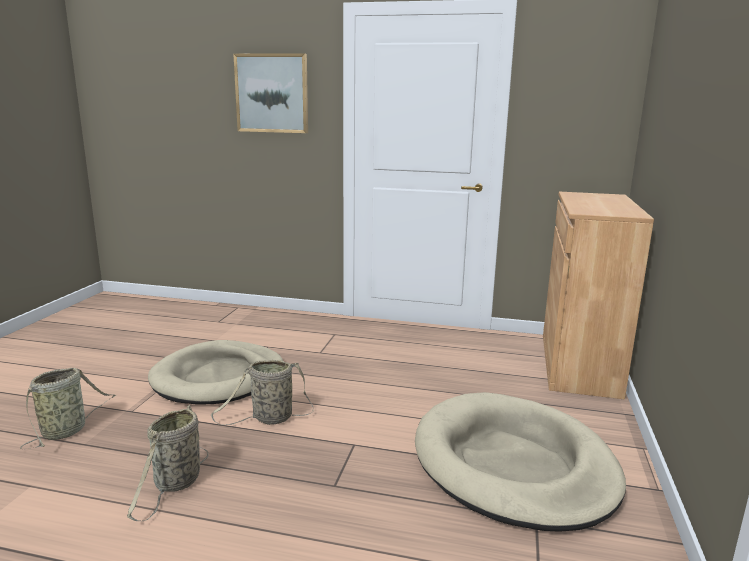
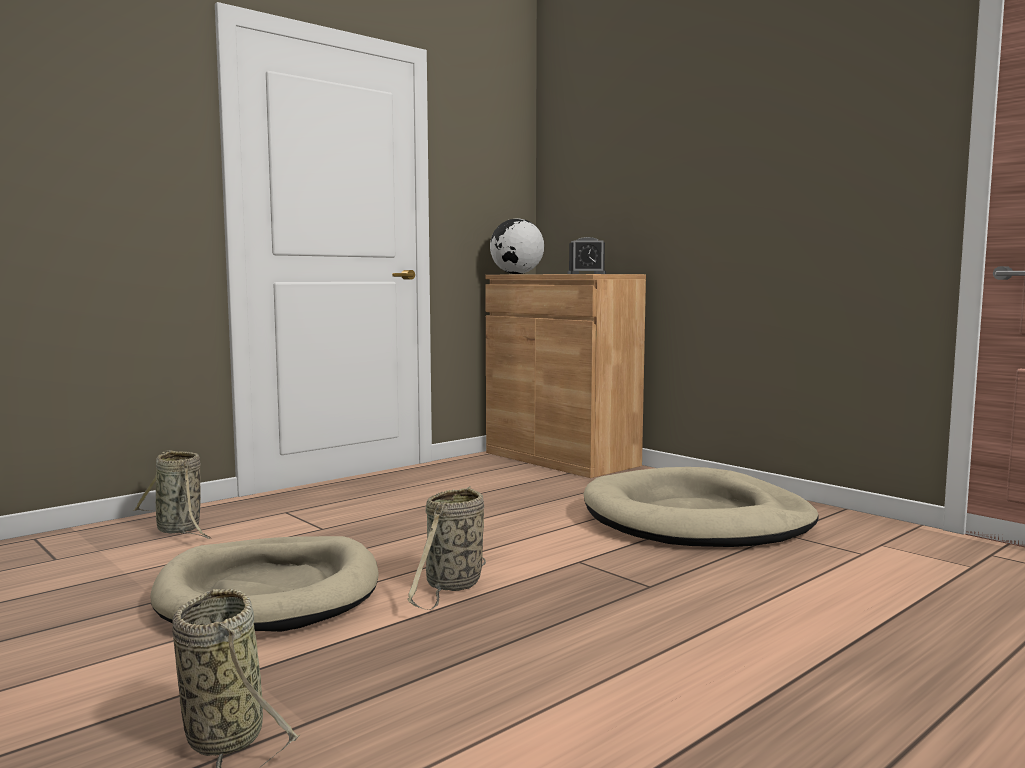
camera: 55 degrees left, 10 degrees down
basket [127,405,209,521] -> basket moved to [133,450,211,539]
picture [233,53,308,133] -> none
none -> globe [490,218,544,274]
none -> alarm clock [567,237,606,274]

